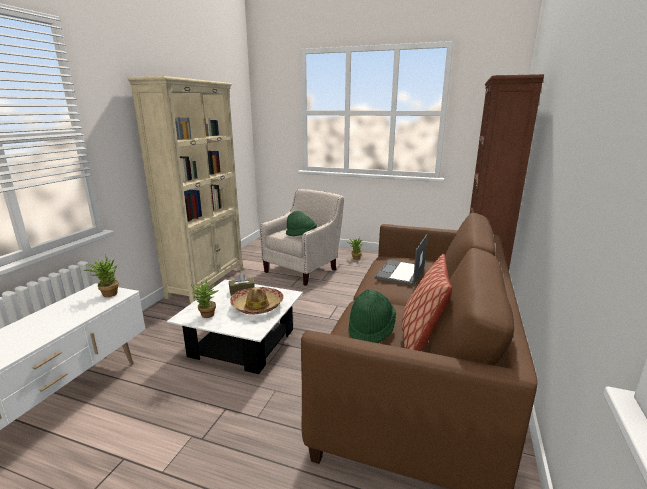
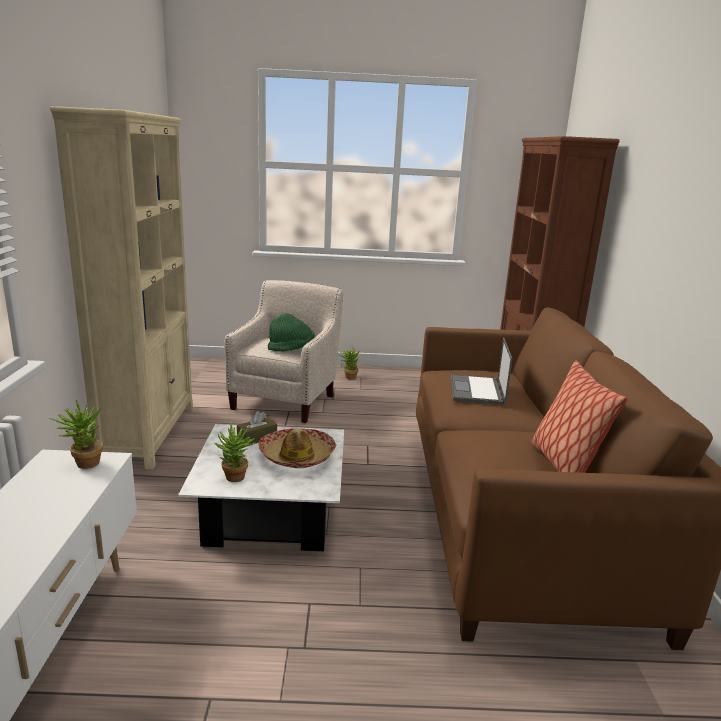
camera: 20 degrees left, 0 degrees up
green hat [348,289,396,343] -> none

